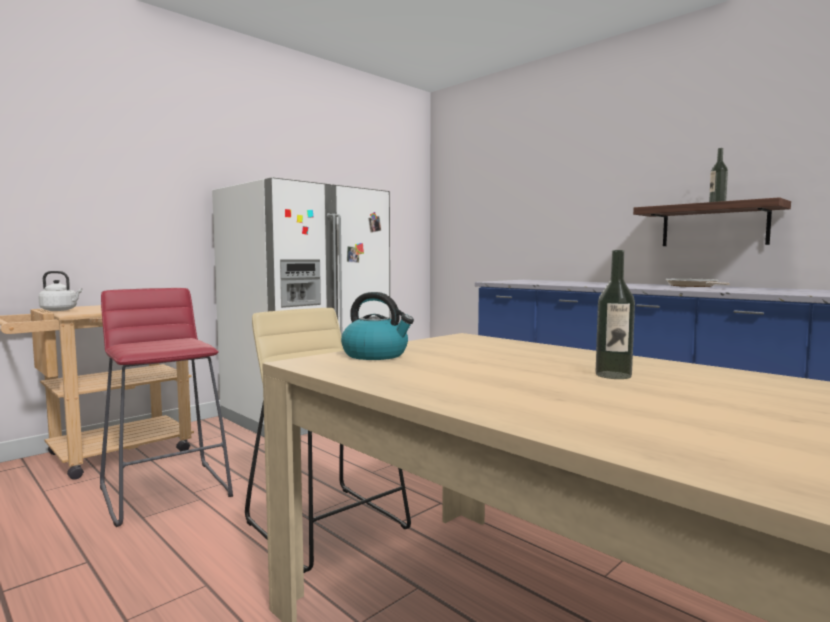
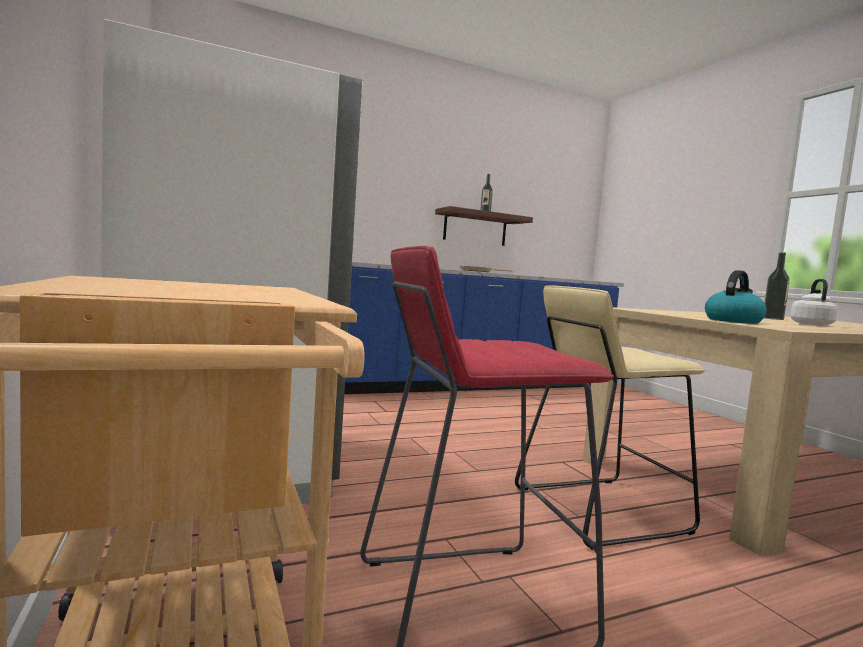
camera: 70 degrees left, 0 degrees up
white kettle [38,271,83,311] -> white kettle moved to [790,279,838,326]

